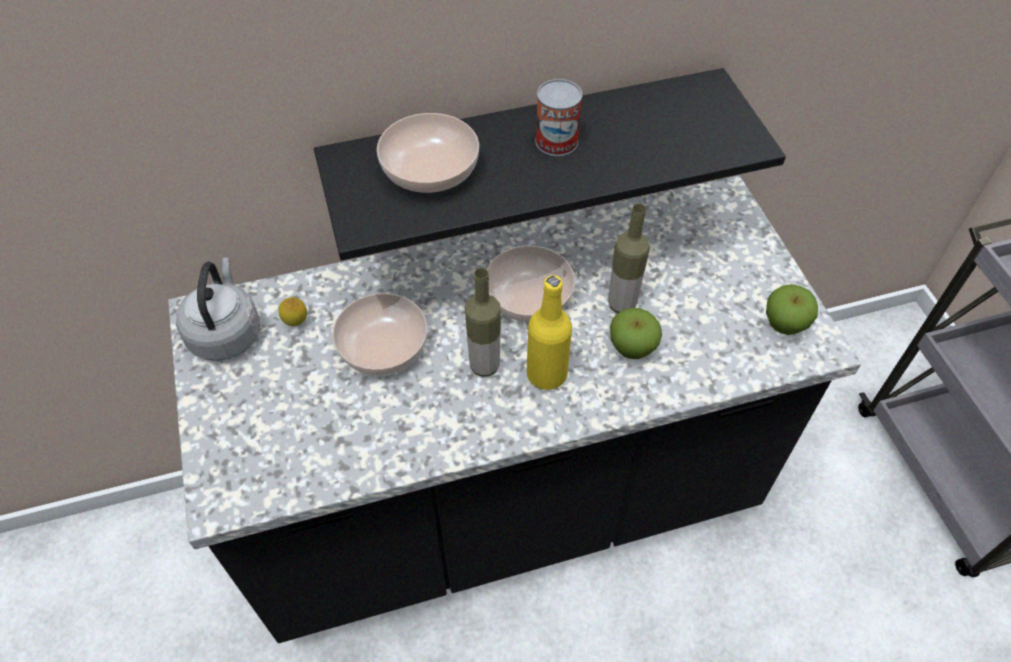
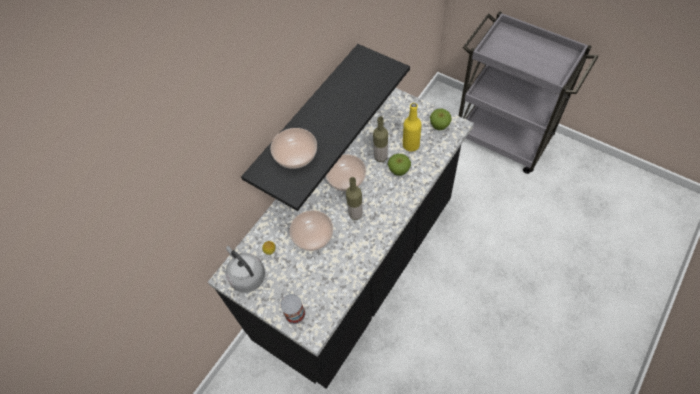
camera: 35 degrees left, 5 degrees up
yellow bottle [527,275,572,390] -> yellow bottle moved to [403,103,422,152]
can [535,79,582,156] -> can moved to [280,294,305,324]

